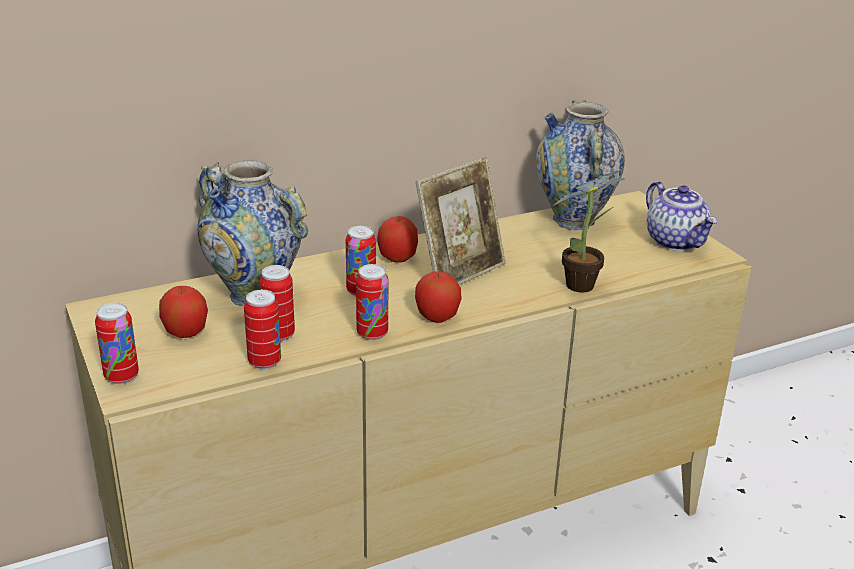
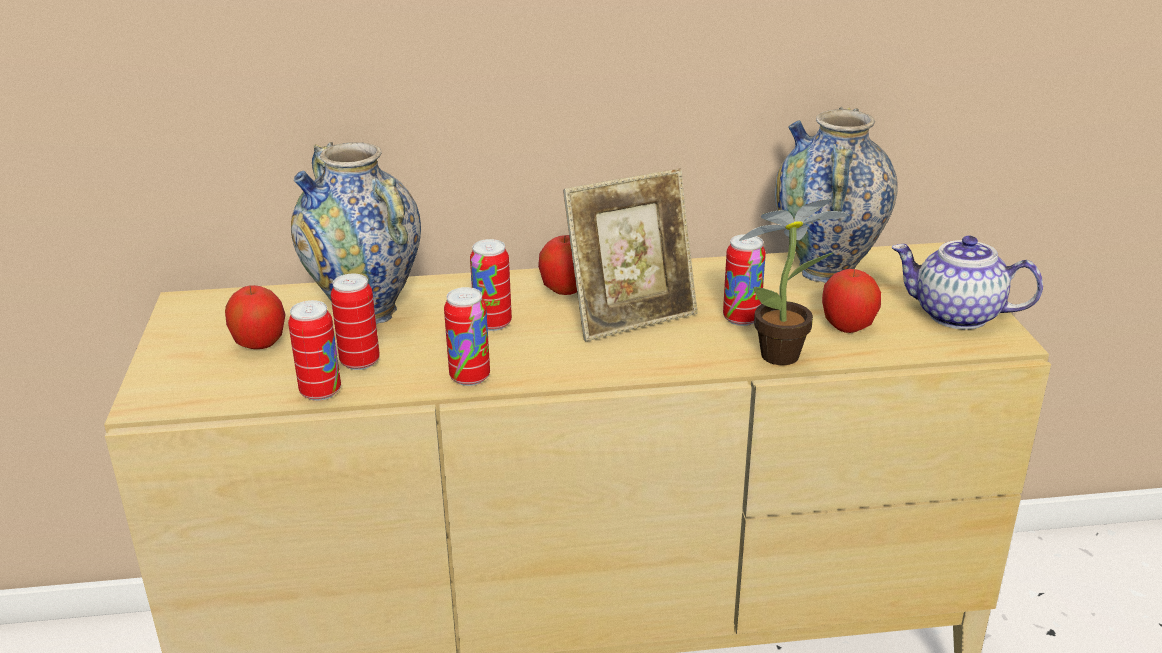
camera: 20 degrees right, 0 degrees up
can [95,303,139,384] -> can moved to [723,234,766,326]
apple [415,271,462,323] -> apple moved to [822,269,881,333]
teapot [646,181,718,251] -> teapot turned 120 degrees clockwise [891,235,1043,330]

